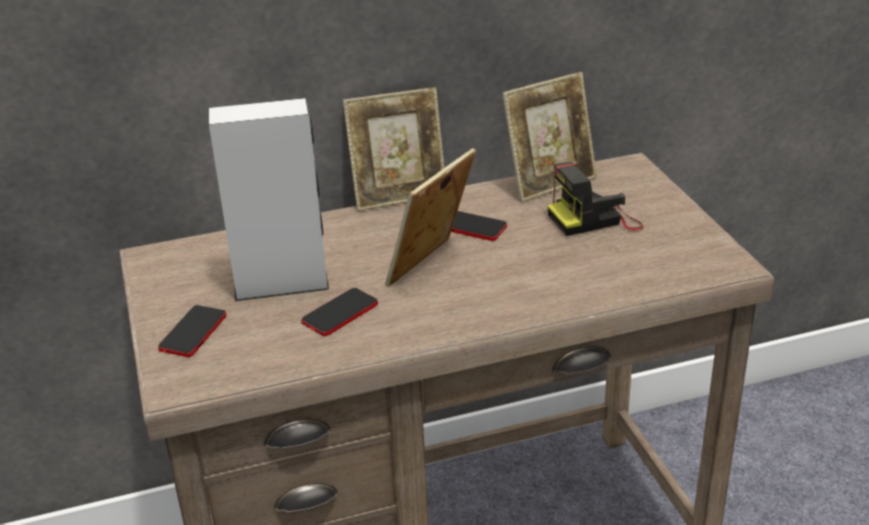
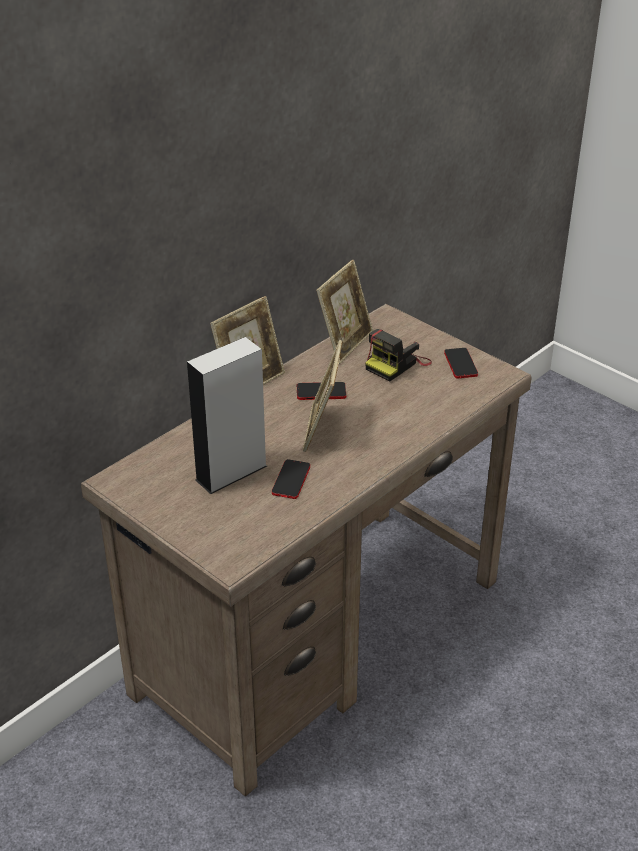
camera: 30 degrees left, 5 degrees up
phone [158,305,226,357] -> phone moved to [444,348,478,379]

